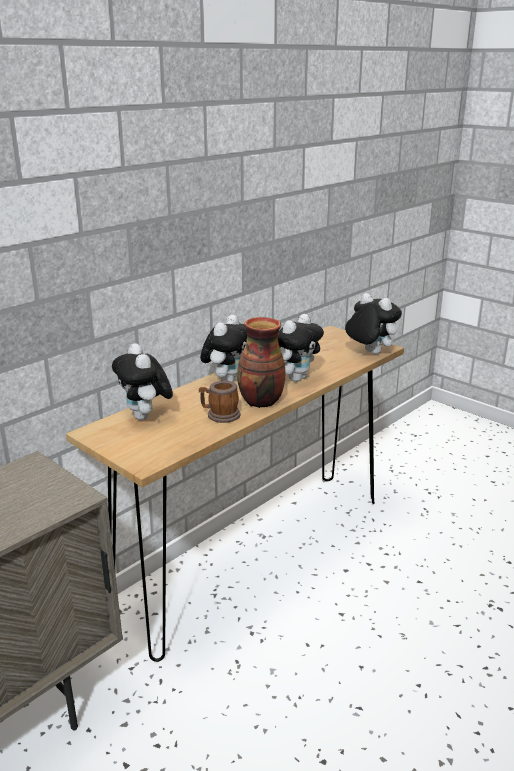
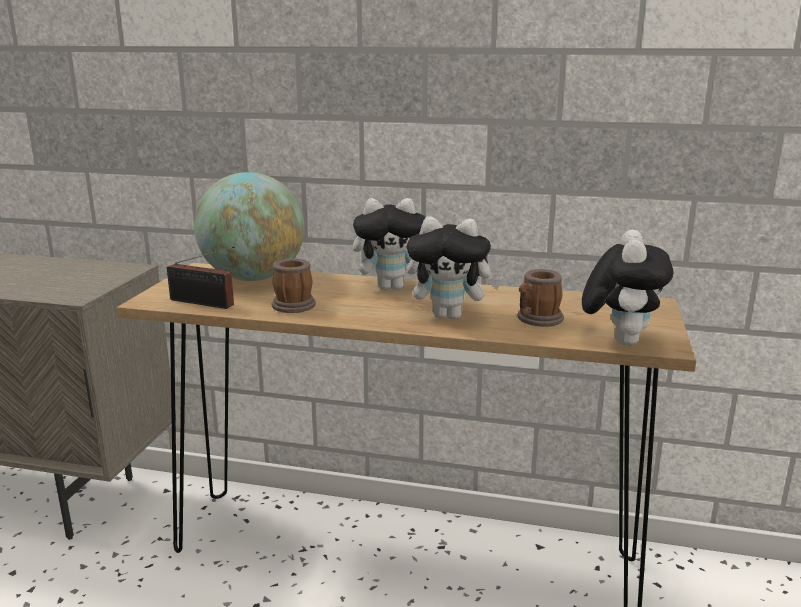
camera: 60 degrees right, 5 degrees down
plush toy [112,343,173,420] -> globe [194,172,305,281]
vase [237,317,285,408] -> none
none -> radio [167,246,235,309]
none -> mug [517,269,564,327]

